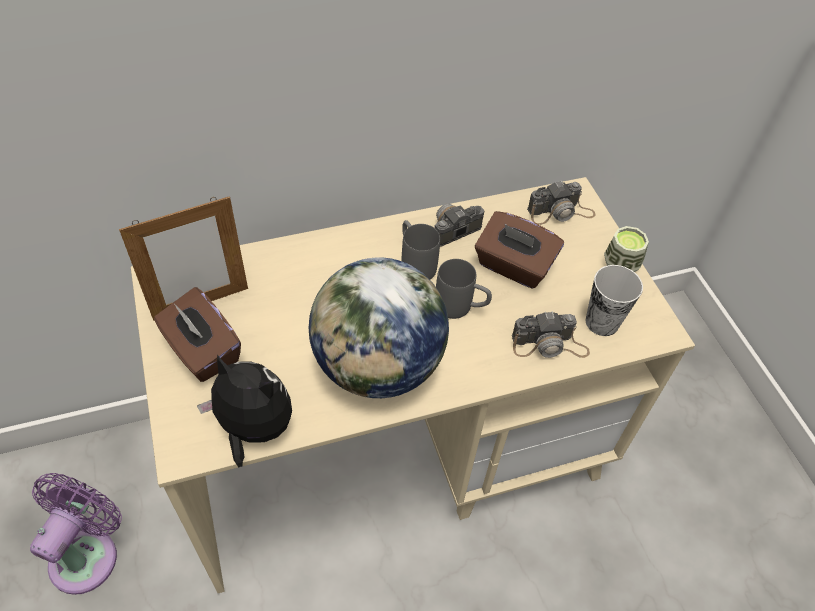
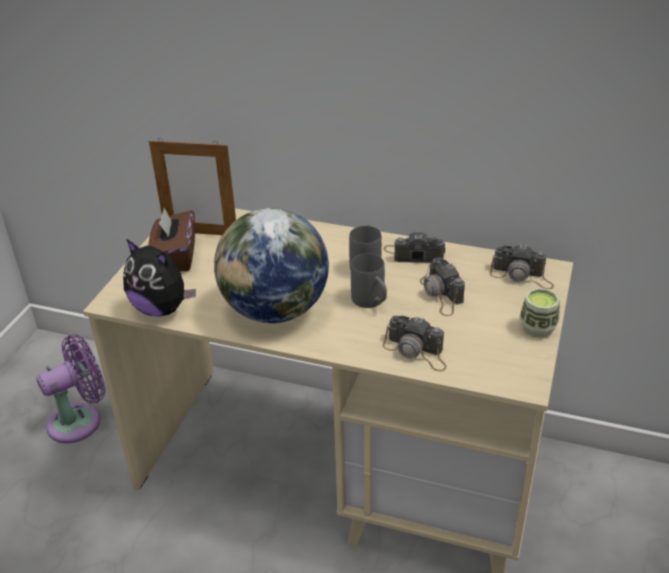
camera: 40 degrees right, 15 degrees down
plush toy [197,355,292,468] -> plush toy turned 150 degrees clockwise [123,239,196,316]
brown tissue box [475,211,564,289] -> camera [420,257,465,316]
cup [586,265,643,336] -> none

